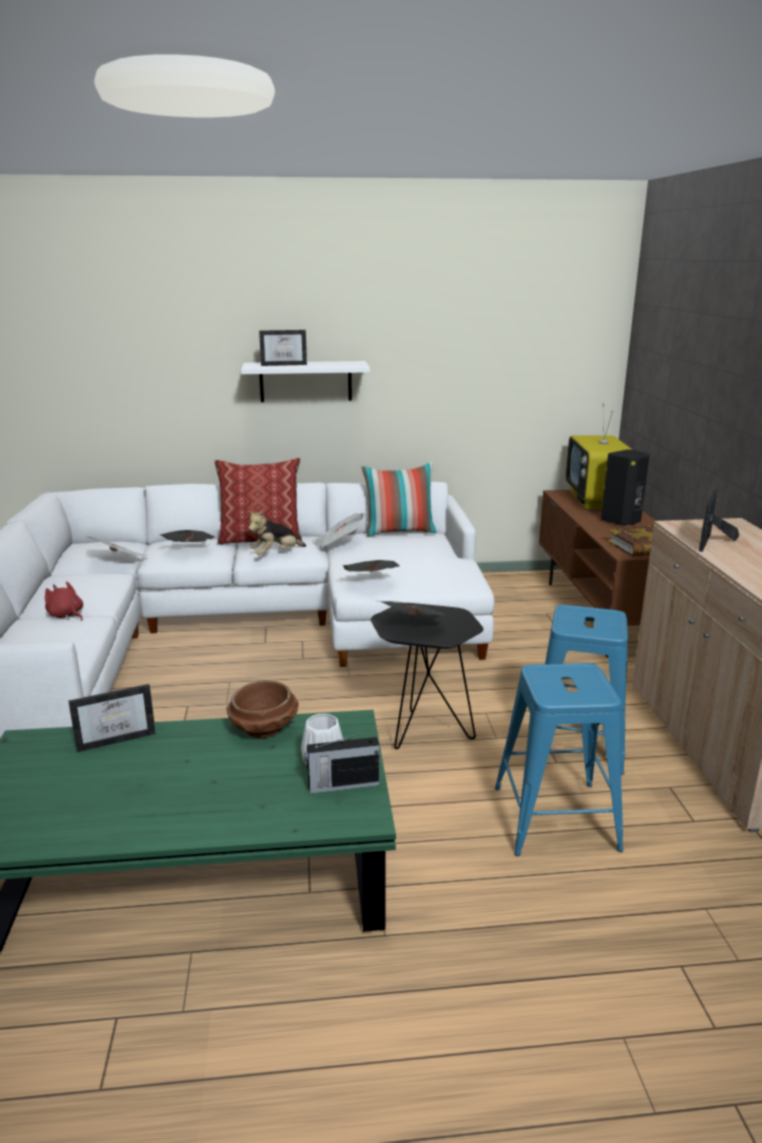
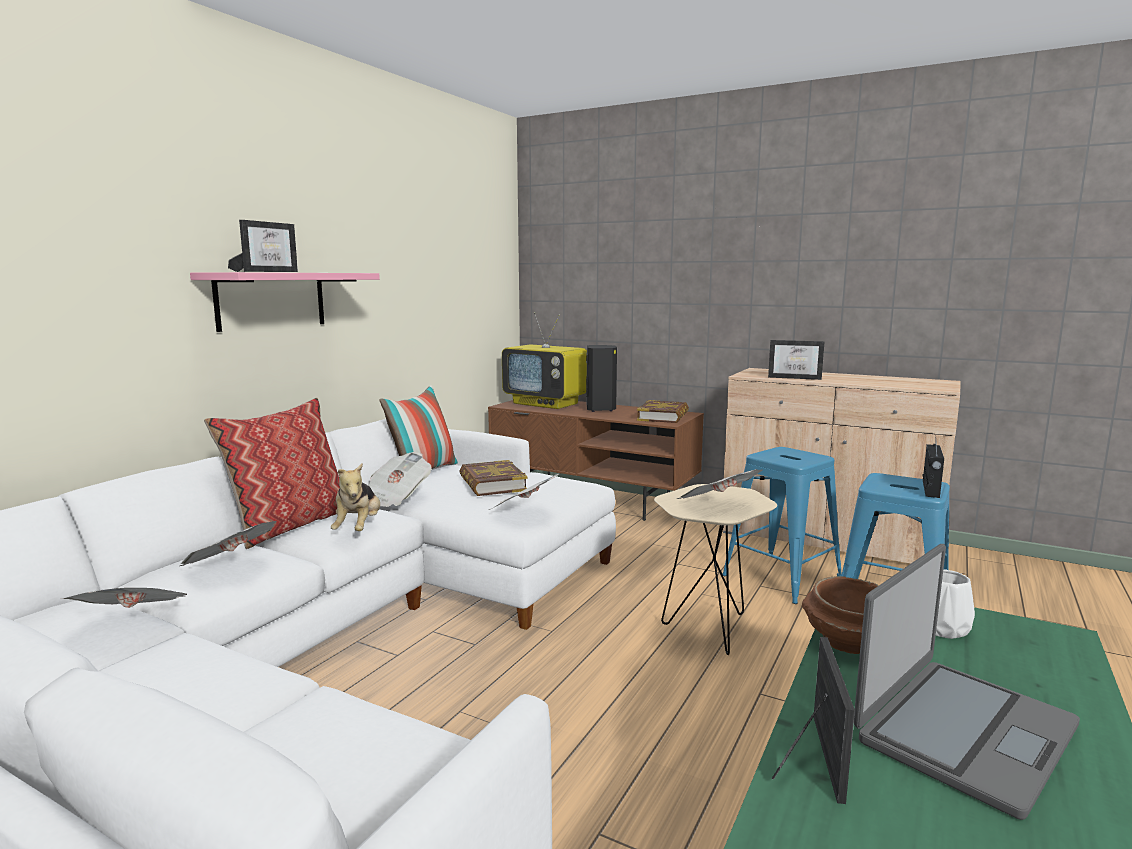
camera: 55 degrees left, 10 degrees down
red plush toy [45,582,83,620] -> none
white shelf [241,361,370,402] -> pink shelf [190,272,380,332]
radio [304,730,380,794] -> radio moved to [922,436,944,498]
black side table [371,603,483,749] -> beige side table [654,484,777,655]
picture frame [699,490,739,552] -> picture frame turned 45 degrees counterclockwise [768,340,824,380]
none -> book [459,460,528,496]
none -> laptop [854,544,1080,820]

